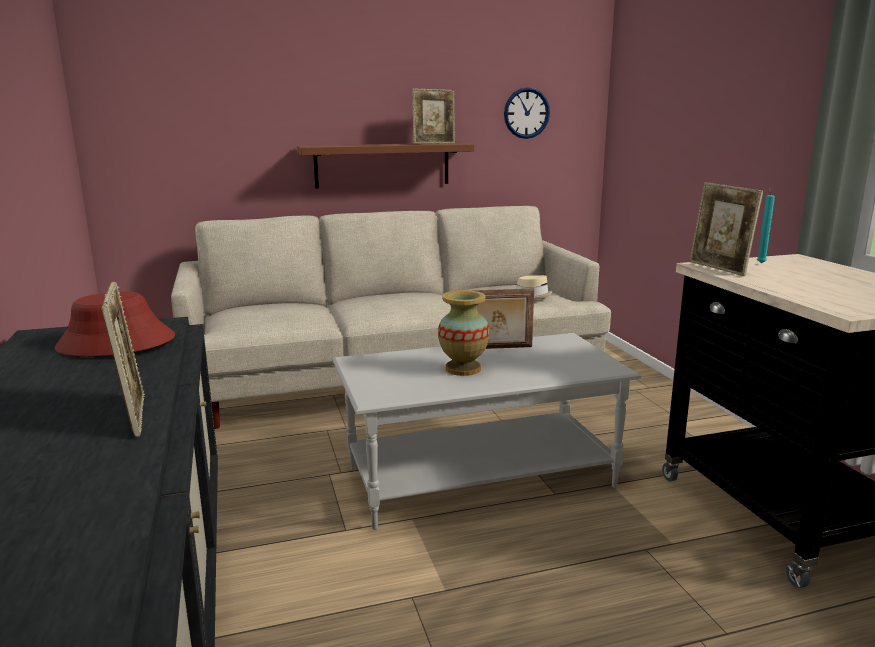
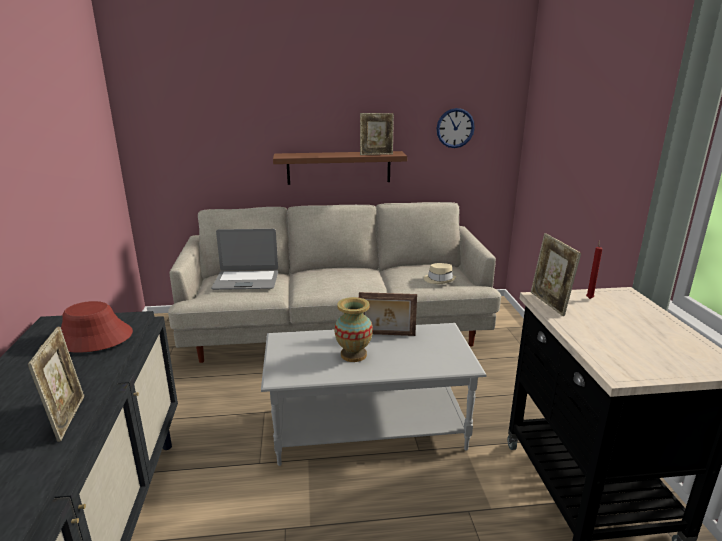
camera: 10 degrees right, 5 degrees up
turquoise candle [757,187,775,264] -> red candle [586,240,602,299]
none -> laptop [211,229,278,290]

